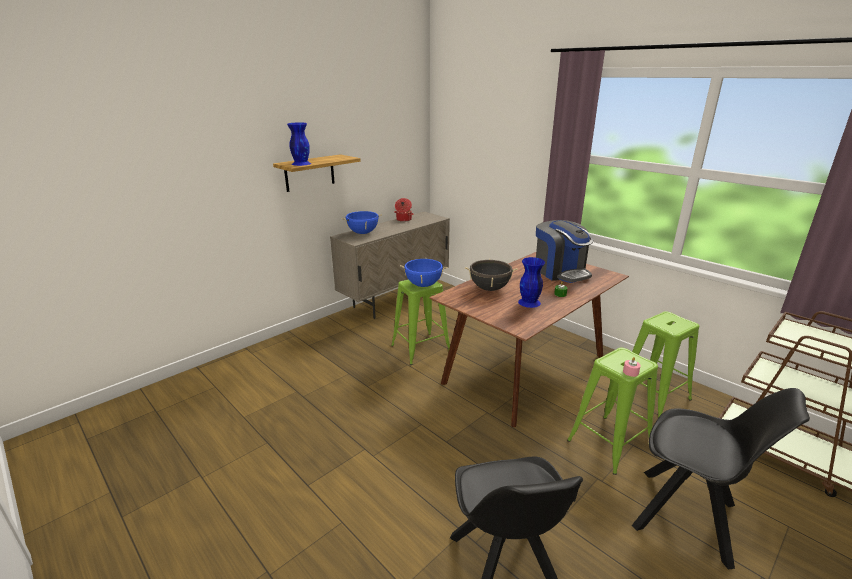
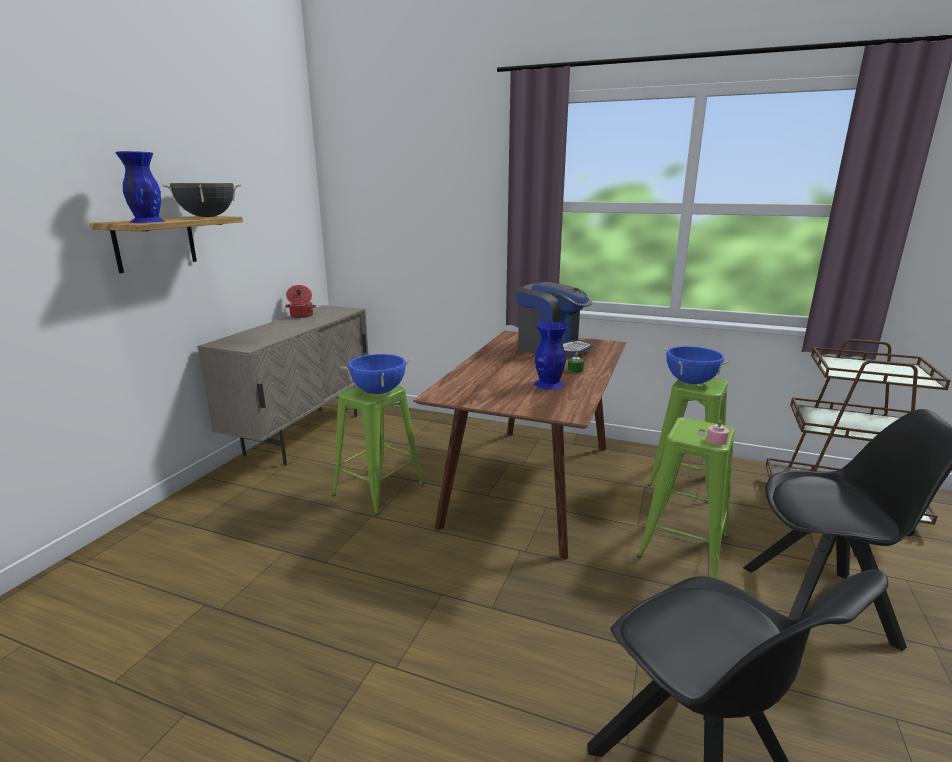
camera: 25 degrees left, 5 degrees down
blue cooking pot [342,211,382,234] -> blue cooking pot moved to [663,346,729,384]
black cooking pot [465,259,518,291] -> black cooking pot moved to [162,183,241,217]

